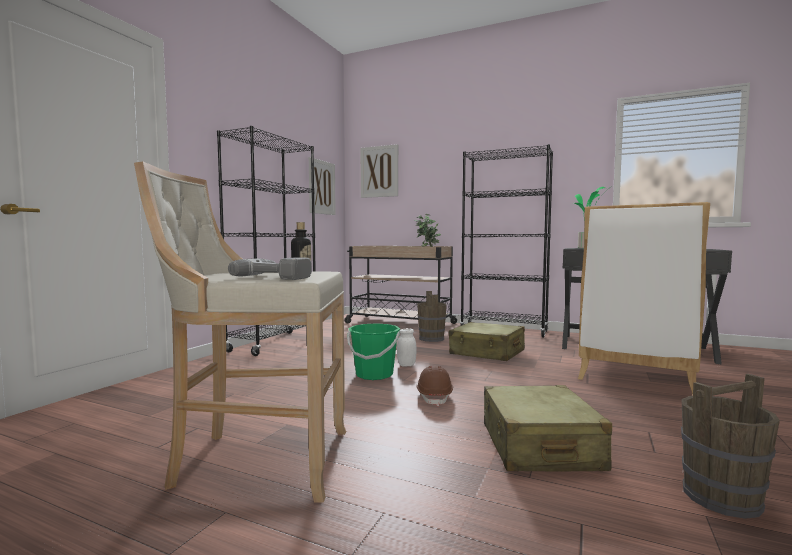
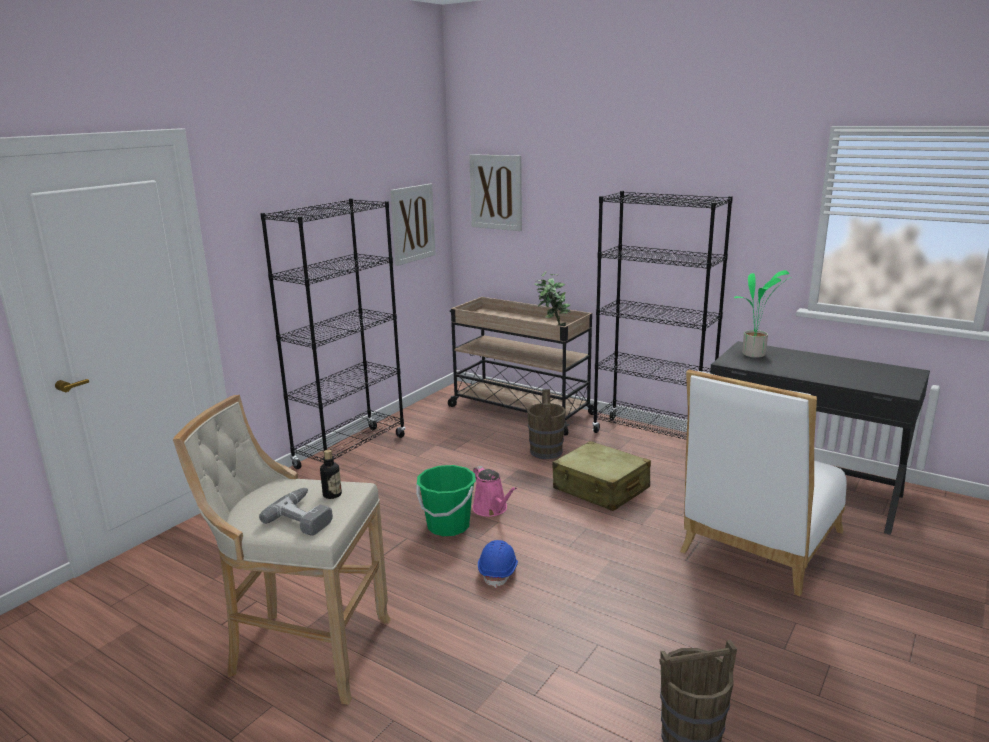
camera: 10 degrees right, 15 degrees up
white jar [397,328,417,366] -> pink watering can [472,466,517,517]
brown hard hat [416,366,453,406] -> blue hard hat [478,540,518,588]
beige suitcase [484,385,612,472] -> none

